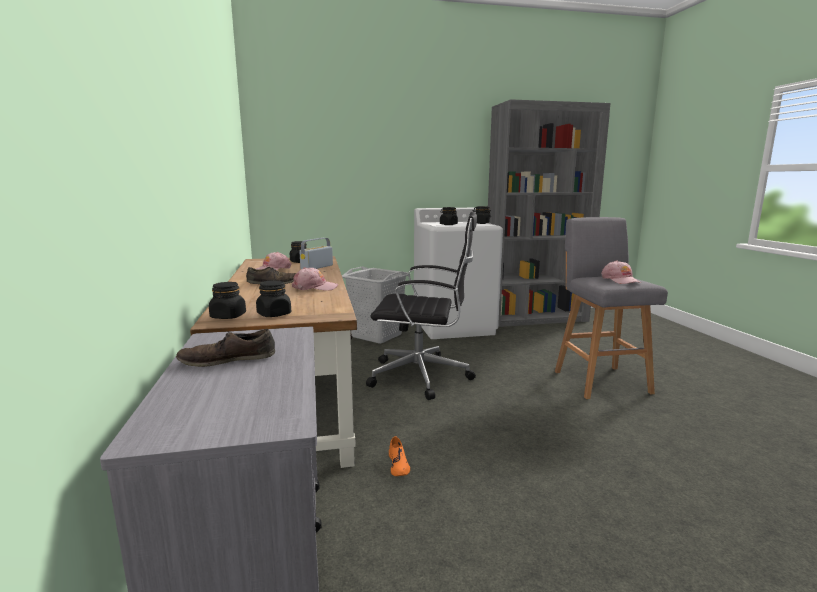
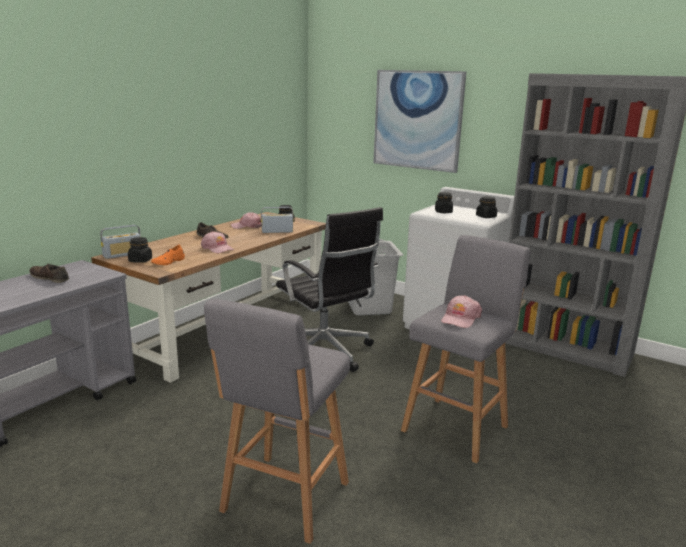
camera: 45 degrees right, 5 degrees up
black jar [209,282,246,319] -> radio [100,225,141,259]
orange shoe [389,436,410,476] -> orange shoe moved to [151,245,185,265]
none -> grey stool [204,299,350,544]
none -> picture [373,70,466,173]

